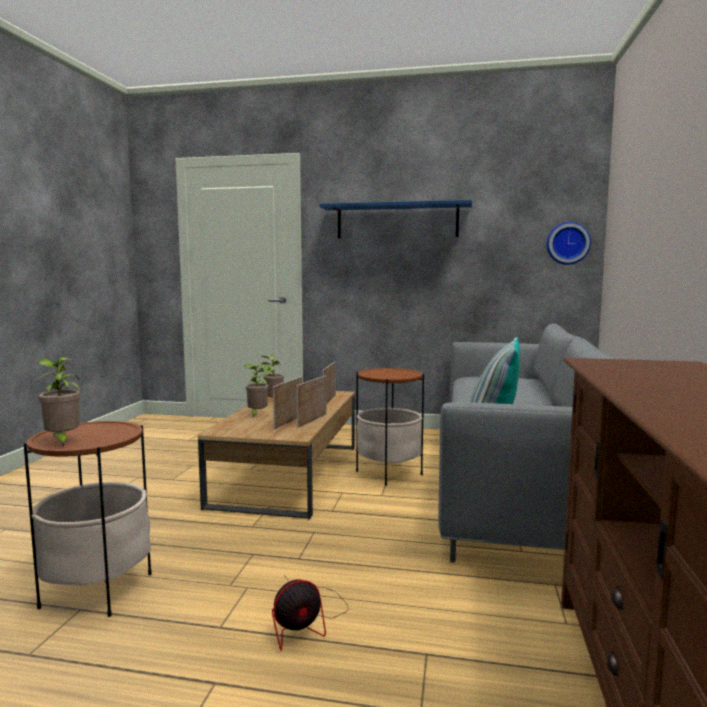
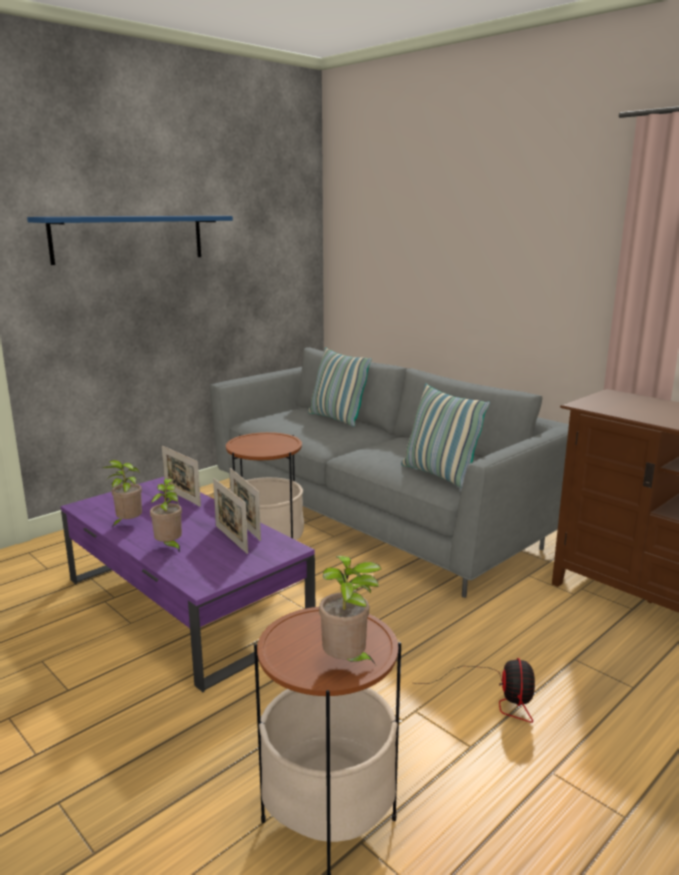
camera: 55 degrees left, 10 degrees up
brown coffee table [198,391,355,520] -> purple coffee table [61,477,315,692]
wall clock [547,222,591,265] -> none
none -> pillow [308,347,372,427]

